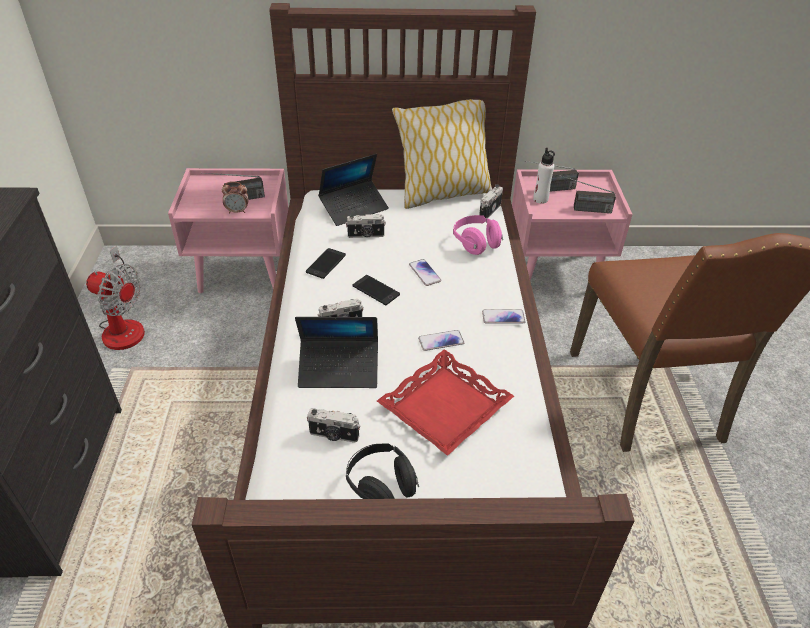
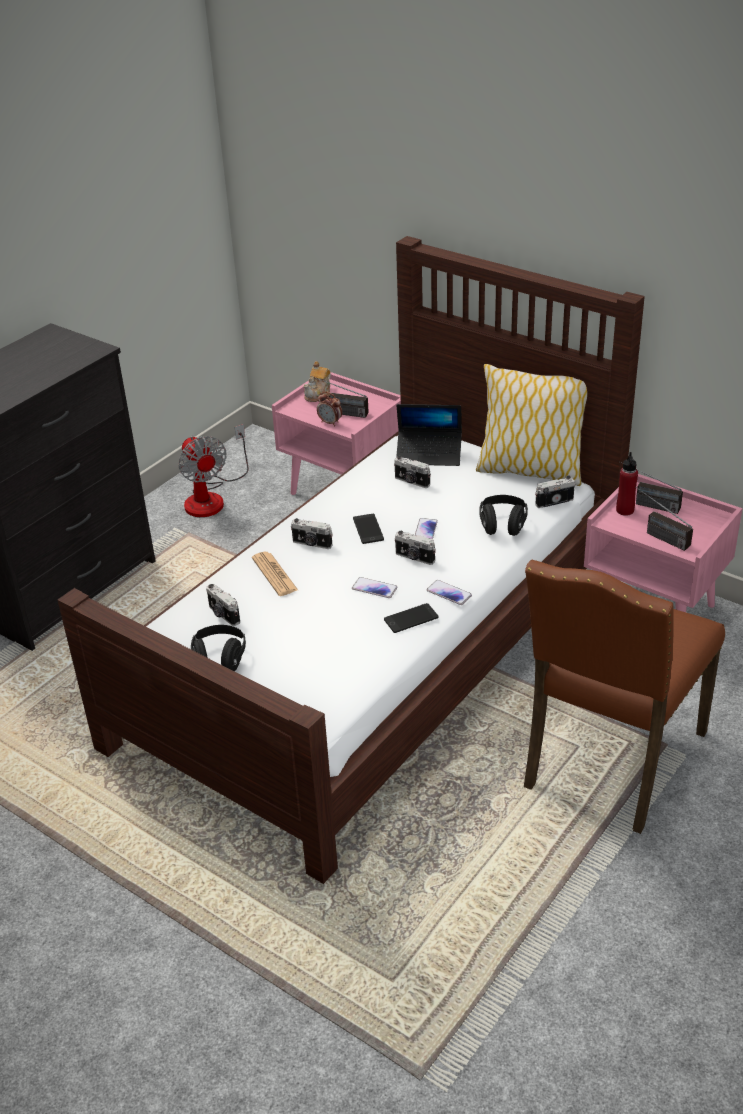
camera: 40 degrees right, 5 degrees down
laptop [295,317,378,388] -> newspaper [252,552,298,596]
phone [306,248,346,279] -> phone moved to [384,603,438,633]
red tray [377,349,514,456] -> none
pink headphones [453,215,503,255] -> black headphones [479,495,528,536]
white bottle [533,148,555,204] -> red bottle [616,452,638,516]
none -> teapot [303,361,331,402]
none -> camera [395,531,436,565]

